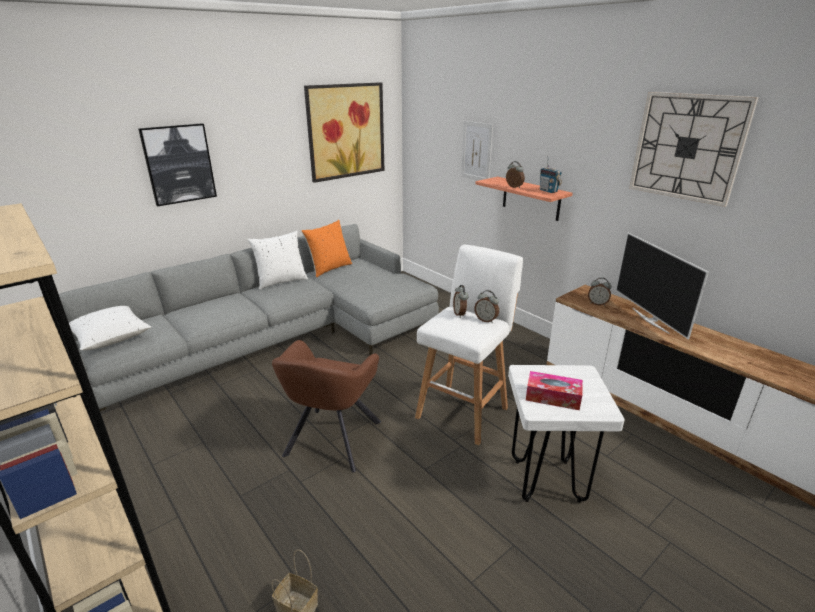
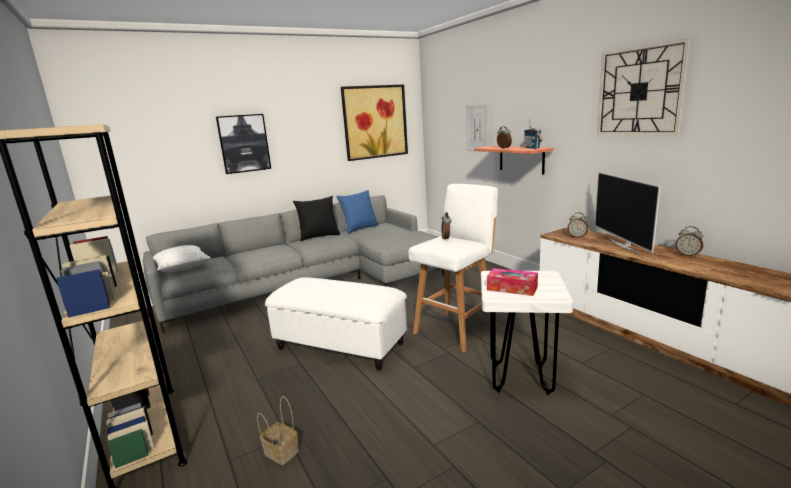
camera: 10 degrees right, 10 degrees down
white pillow [248,231,308,290] -> black pillow [293,196,340,241]
brown armchair [272,340,381,473] -> white ottoman [265,277,407,370]
orange pillow [302,220,352,277] -> blue pillow [336,190,379,234]
alarm clock [474,290,499,323] -> alarm clock moved to [676,226,703,257]

